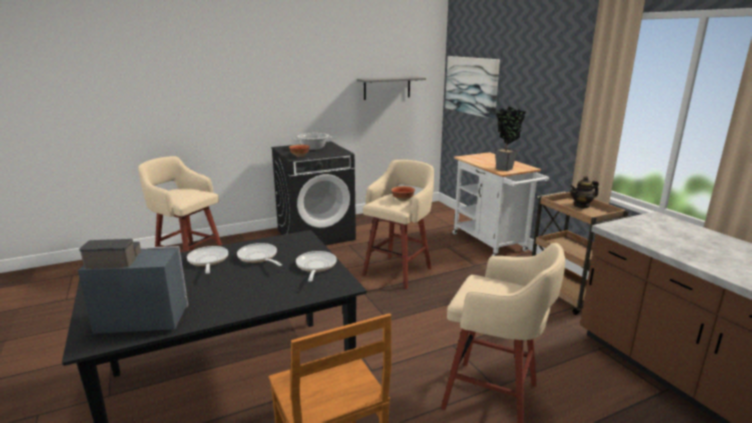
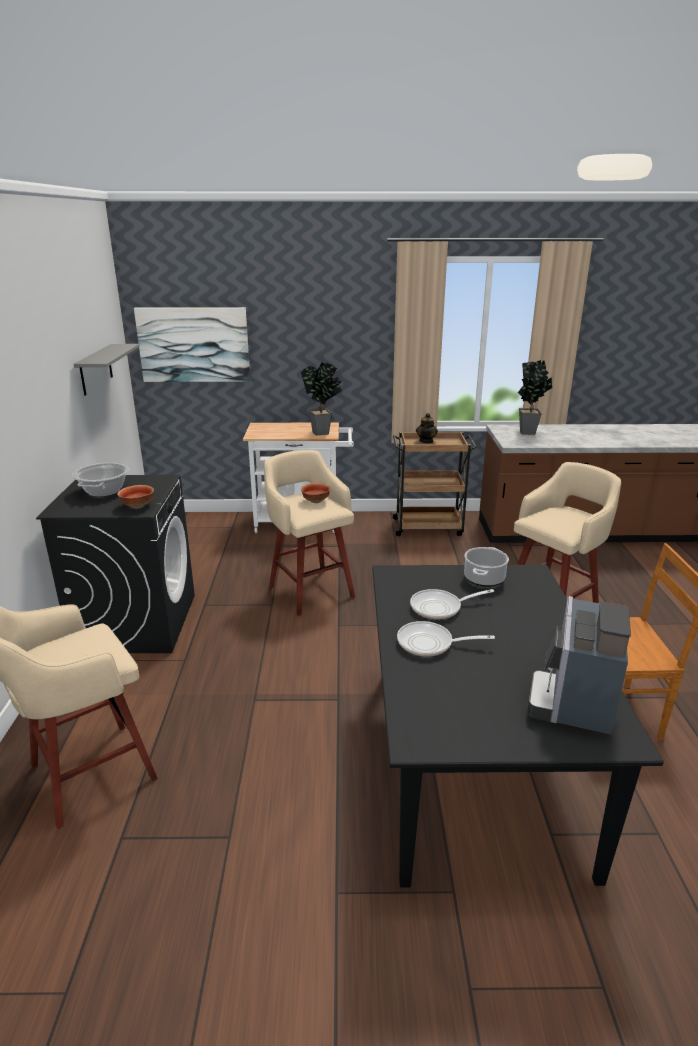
camera: 65 degrees left, 5 degrees up
frying pan [296,251,337,282] -> cooking pot [464,547,509,587]
none -> potted plant [518,360,552,435]

